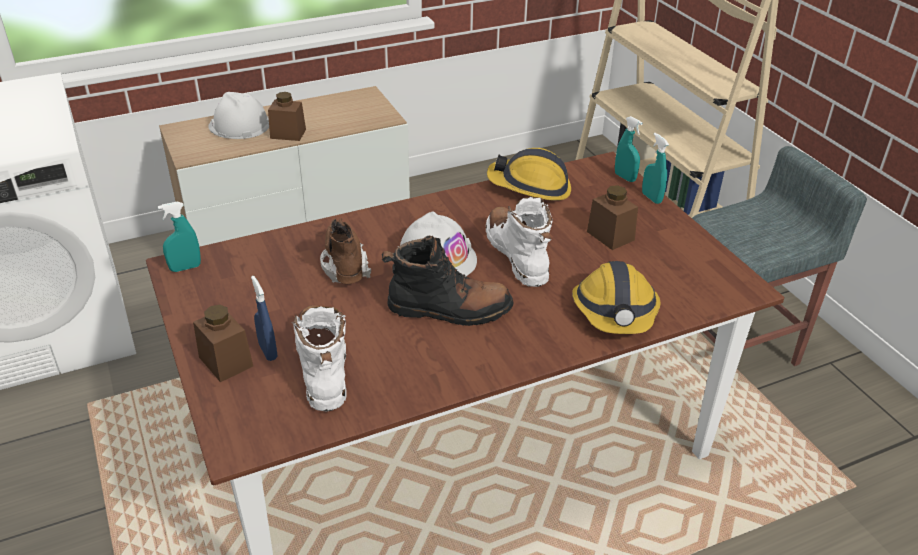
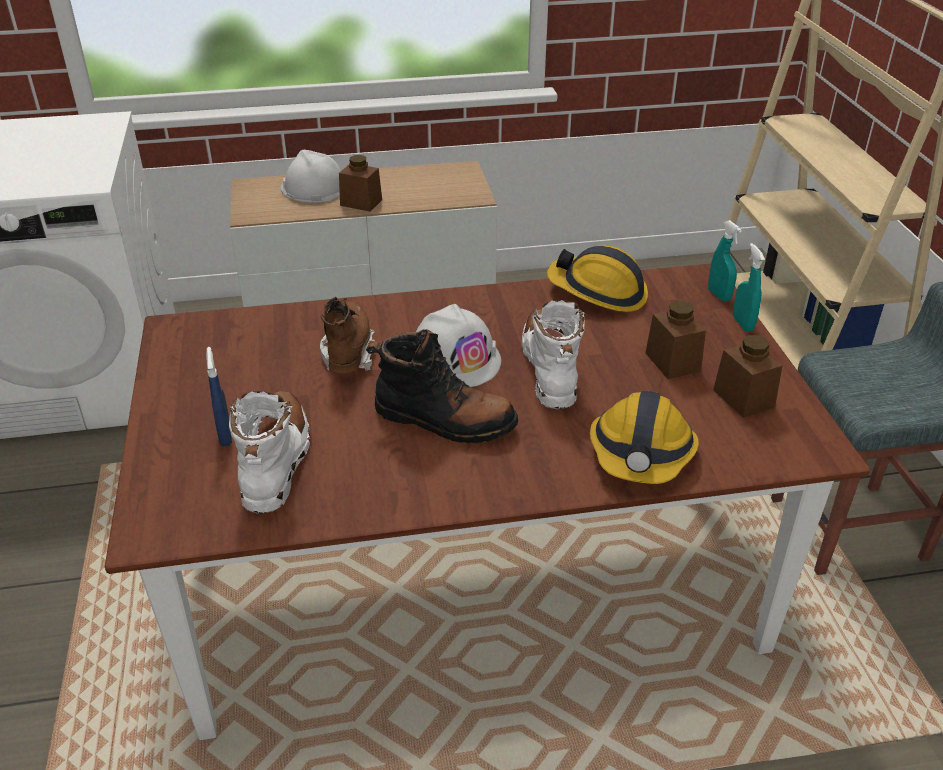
camera: 15 degrees right, 0 degrees up
turquoise spray bottle [158,202,201,272] -> none
brown jar [193,305,253,382] -> brown jar moved to [713,335,783,418]

